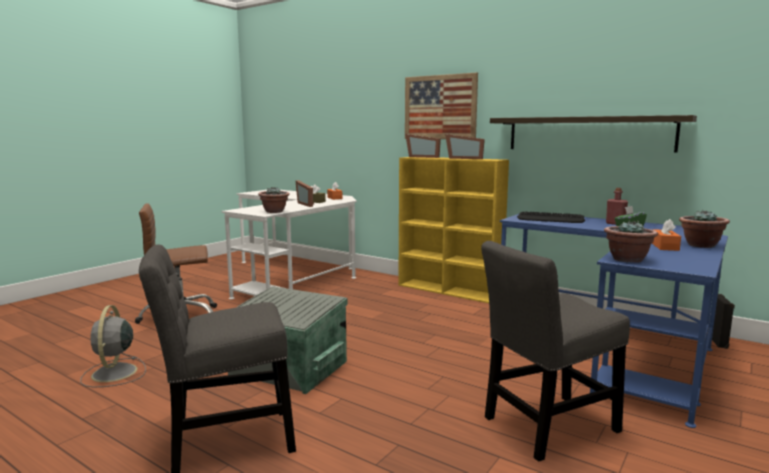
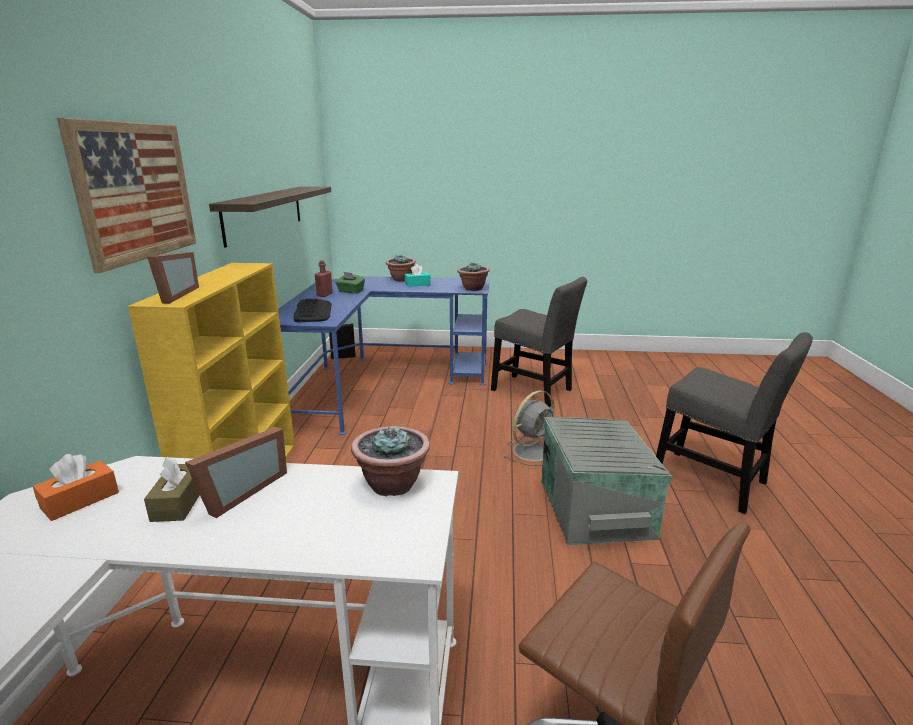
camera: 120 degrees left, 10 degrees up
grey fan [80,305,146,387] -> grey fan moved to [504,390,555,466]
picture frame [445,134,485,159] -> none
orange tissue box [652,219,681,251] -> turquoise tissue box [405,264,431,287]

